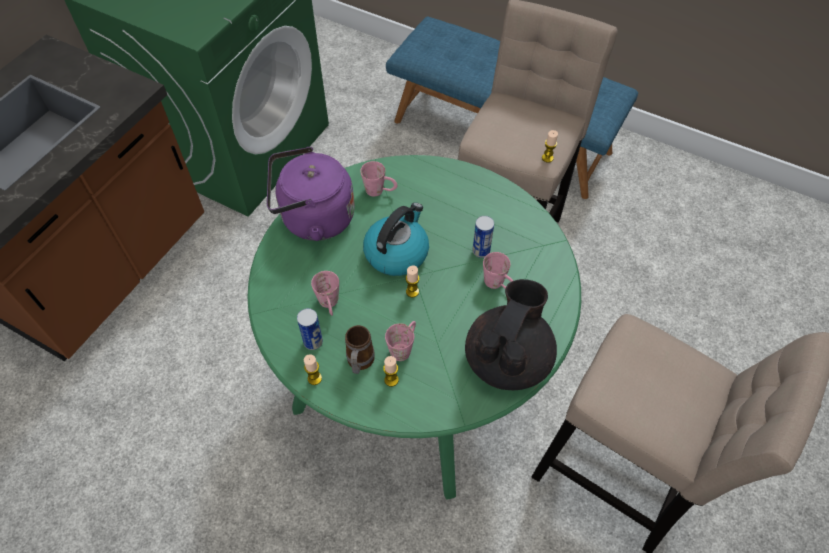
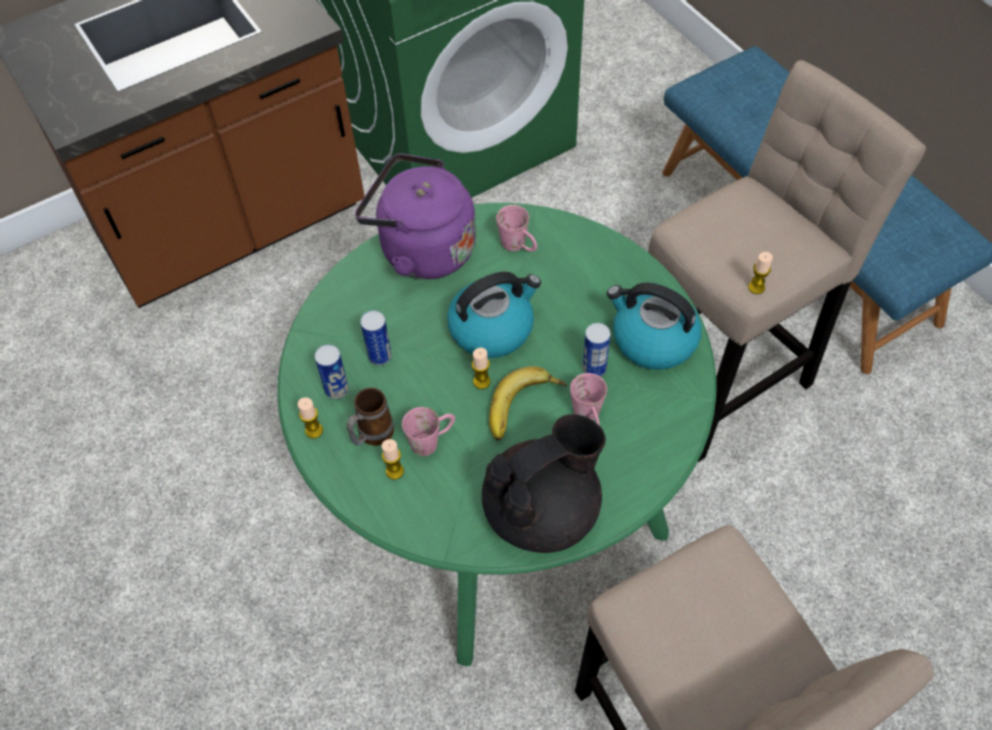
camera: 30 degrees right, 0 degrees up
pink mug [311,271,339,316] -> can [360,310,392,366]
none -> banana [489,366,567,441]
none -> kettle [607,283,701,370]

